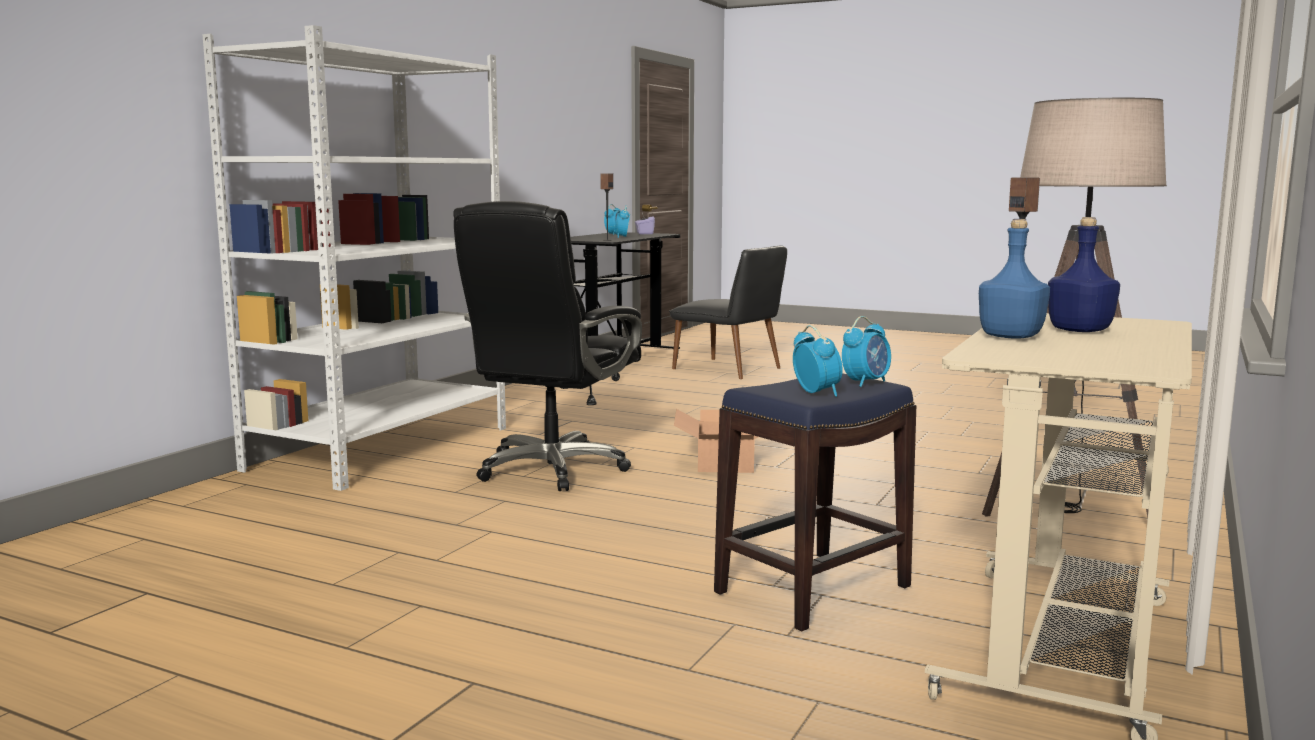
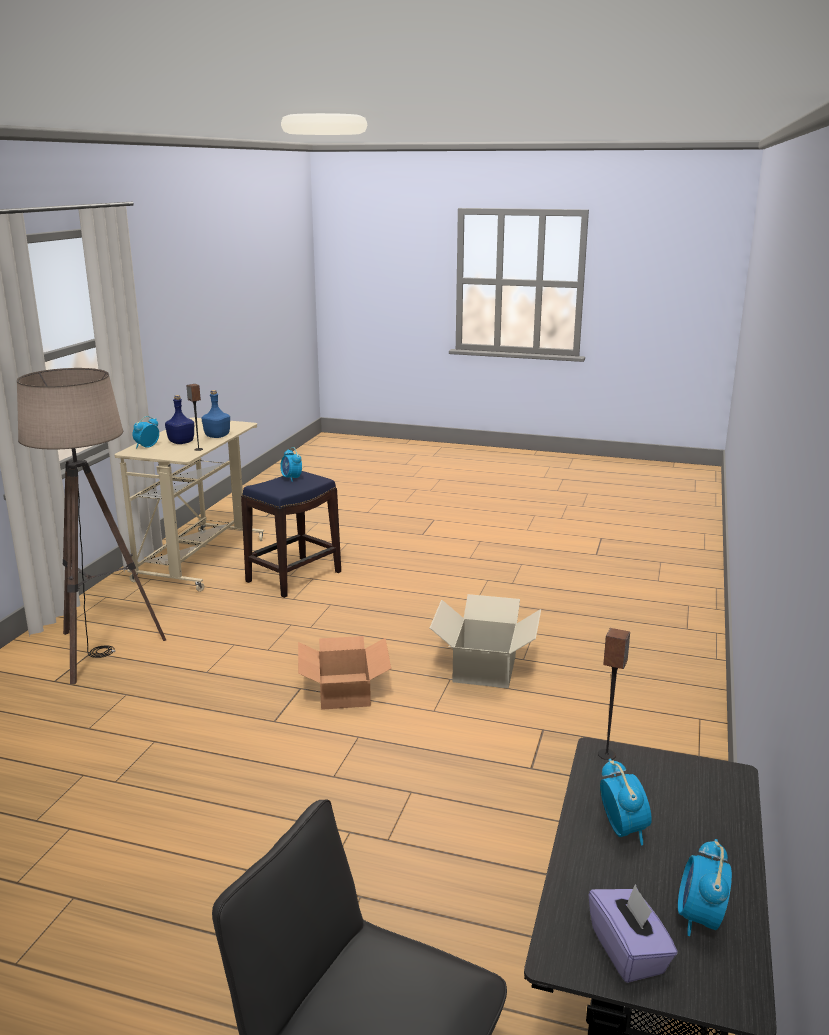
camera: 170 degrees right, 10 degrees up
white bookcase [202,25,506,491] -> none
black office chair [453,201,642,491] -> cardboard box [430,594,541,688]
alarm clock [842,316,891,387] -> alarm clock moved to [132,416,159,449]

